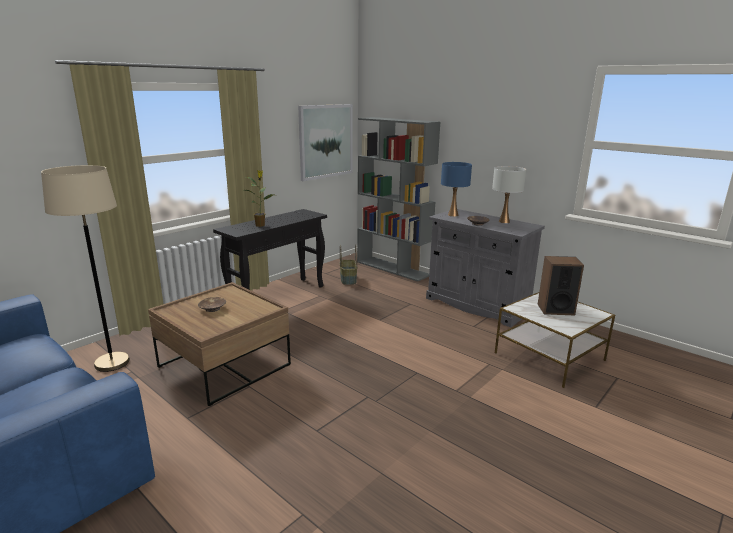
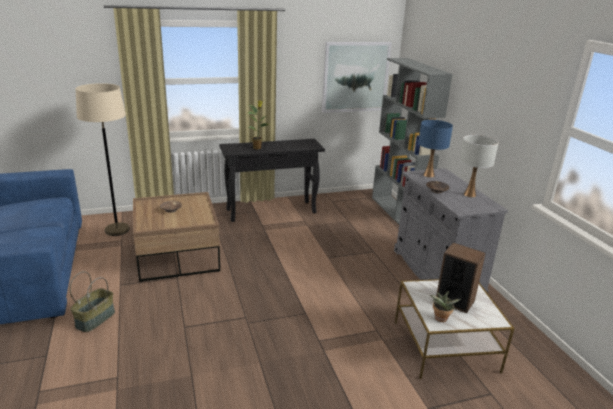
camera: 30 degrees right, 5 degrees up
basket [340,245,358,285] -> basket moved to [70,271,115,332]
none -> potted plant [430,291,461,322]

